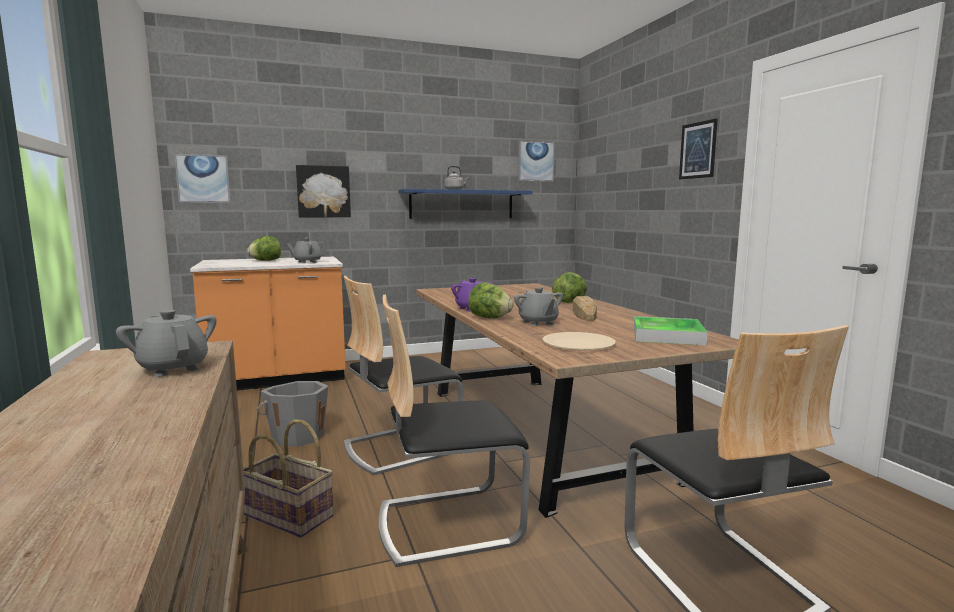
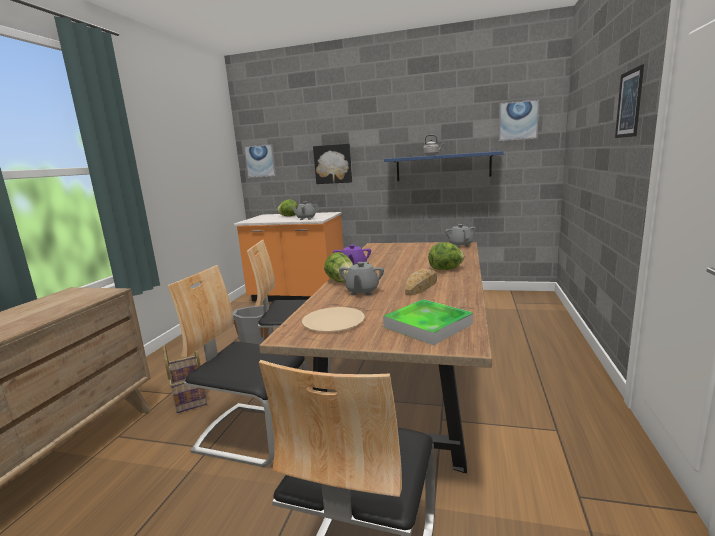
camera: 35 degrees right, 5 degrees up
grey teapot [116,310,217,377] -> grey teapot moved to [445,224,476,248]

